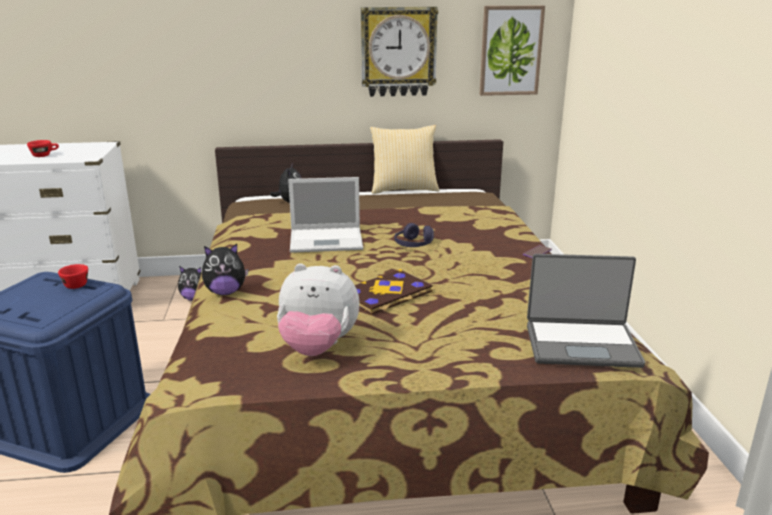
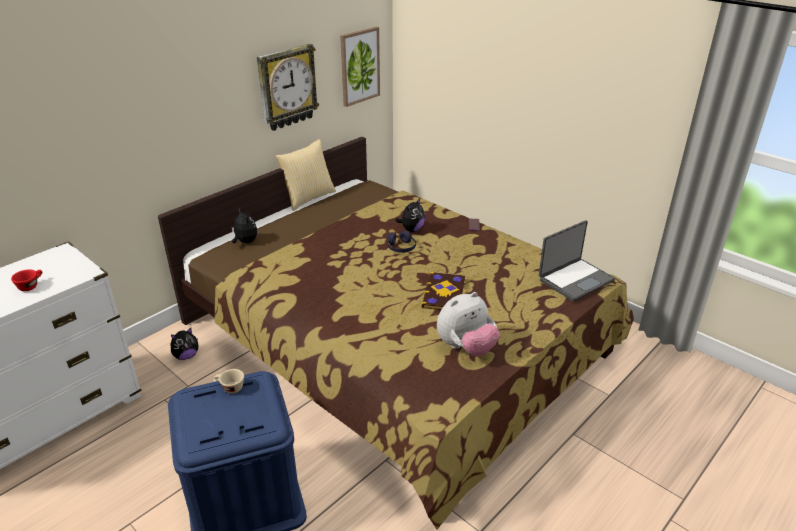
camera: 40 degrees left, 10 degrees up
red cup [58,264,88,289] -> beige cup [214,369,244,393]
plush toy [202,244,249,295] -> plush toy moved to [395,198,425,232]
laptop [288,177,363,253] -> none

